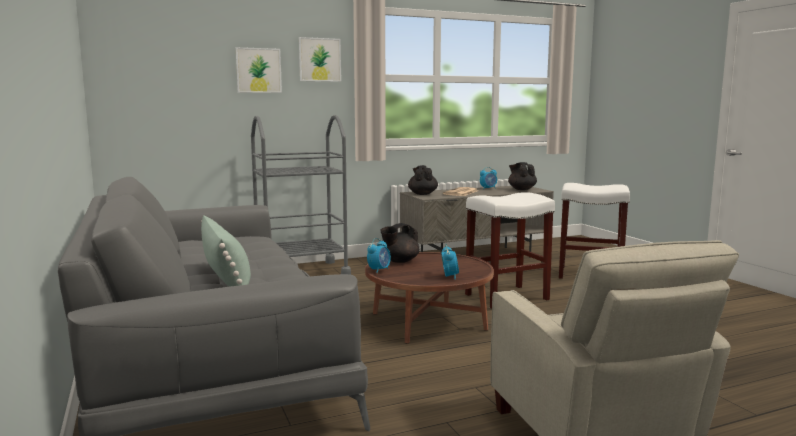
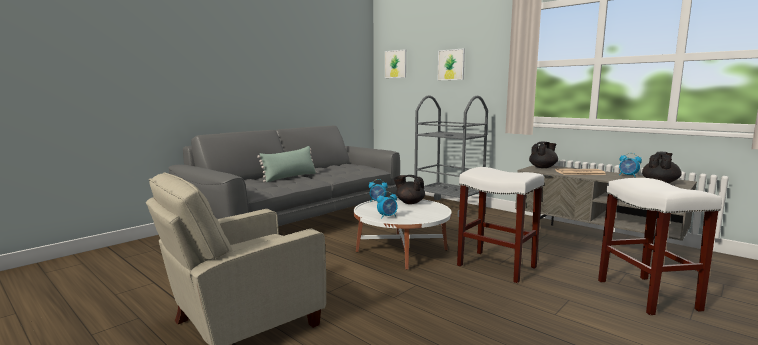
camera: 65 degrees right, 0 degrees up
picture [299,37,341,82] -> picture moved to [385,49,406,78]
brown coffee table [365,252,494,344] -> white coffee table [354,198,452,270]

